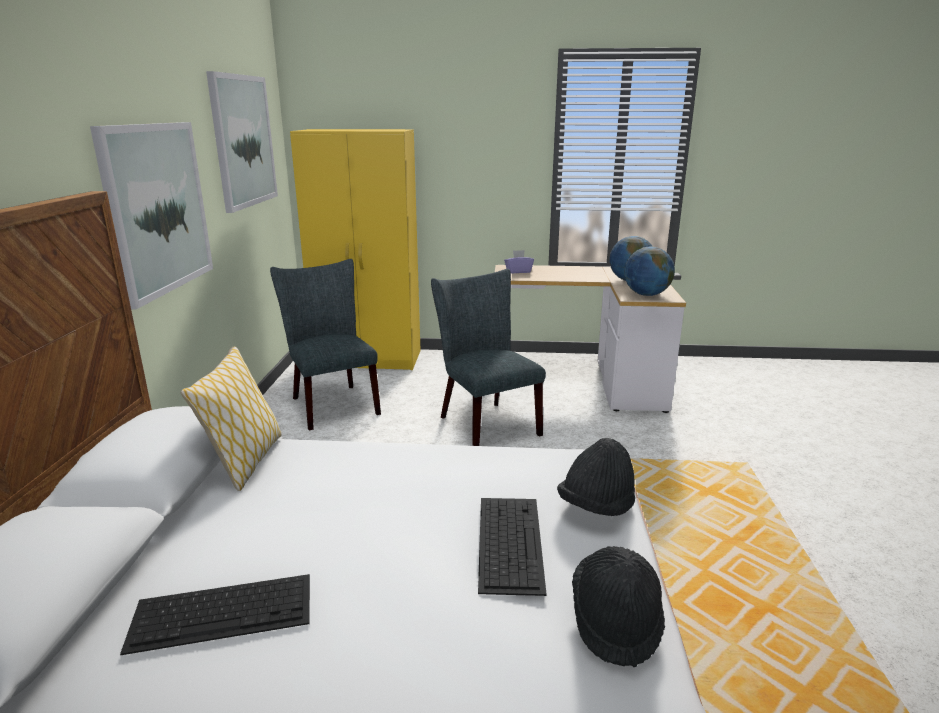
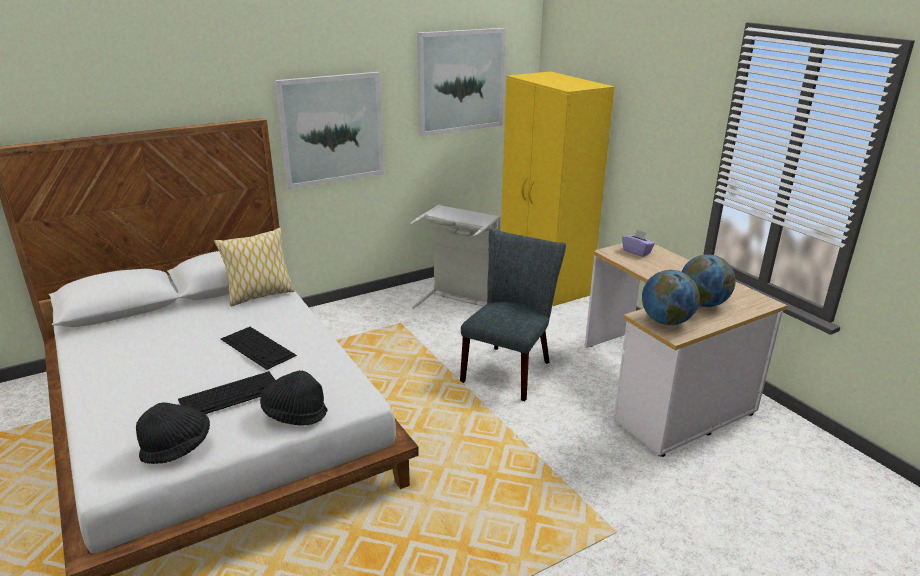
camera: 55 degrees right, 5 degrees up
keyboard [120,574,310,655] -> keyboard moved to [221,327,297,370]
grey chair [270,259,381,430] -> grey laundry basket [410,204,501,309]

